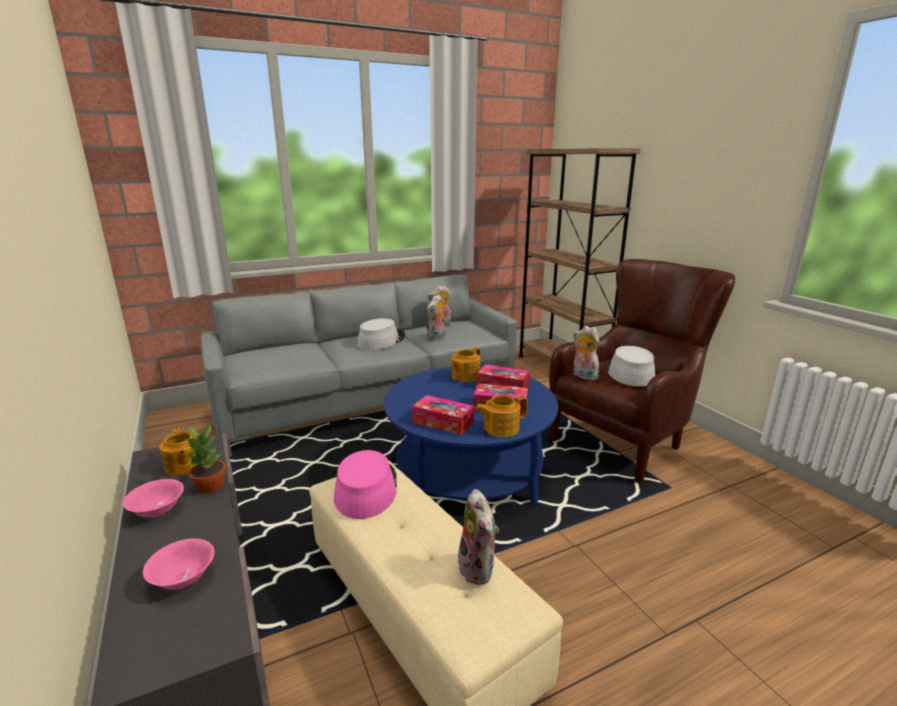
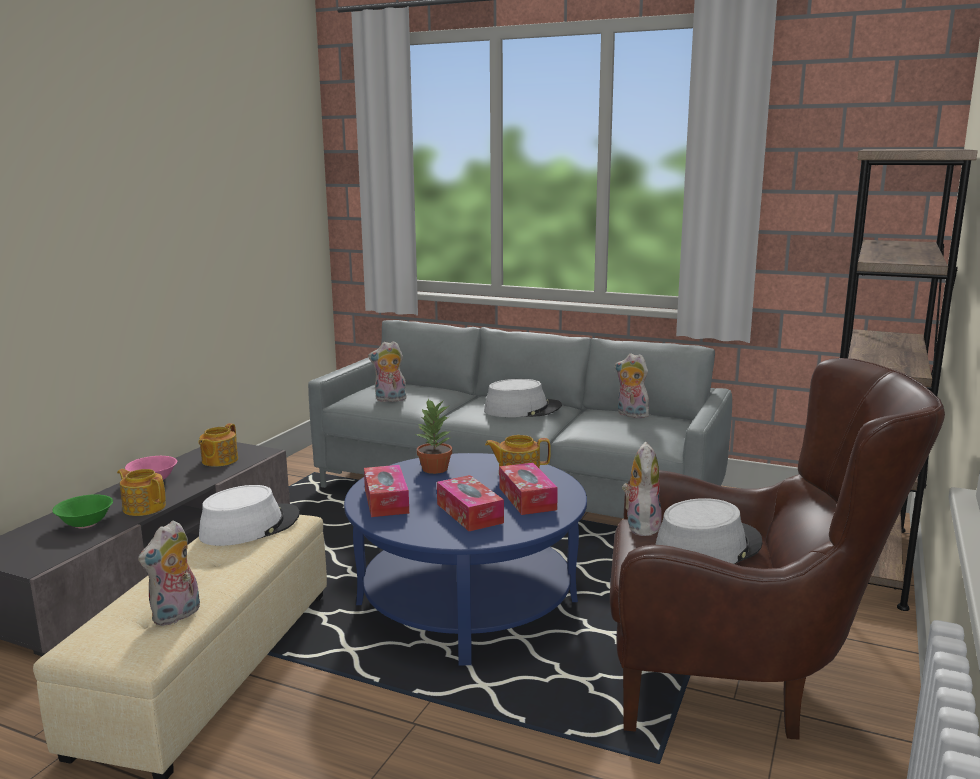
camera: 50 degrees right, 5 degrees down
pink bowl [143,538,214,590] -> green bowl [52,494,113,528]
potted plant [184,425,226,494] -> potted plant moved to [416,399,452,474]
pink hat [334,450,397,519] -> white hat [199,485,300,546]
plush toy [427,294,446,340] -> plush toy moved to [368,341,407,403]
teapot [475,395,528,437] -> teapot moved to [117,469,166,516]

